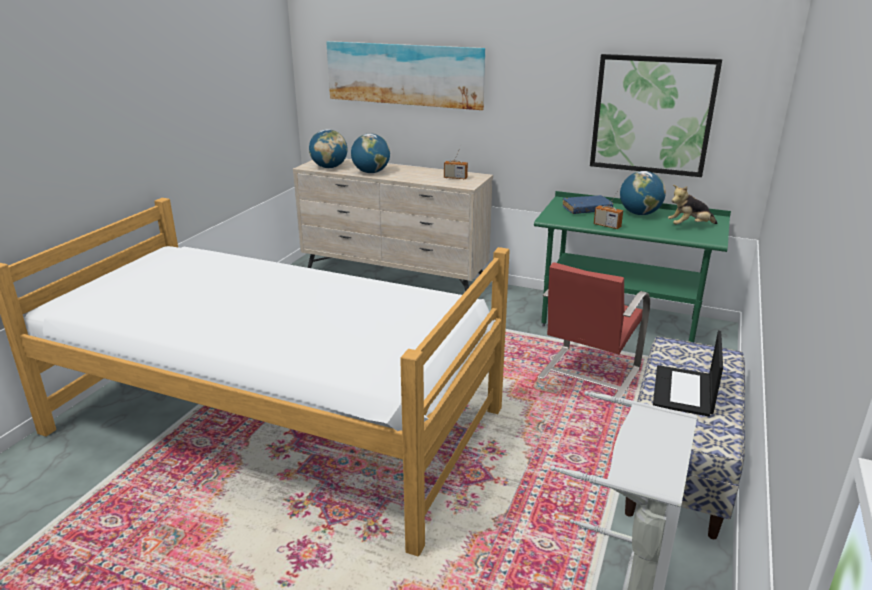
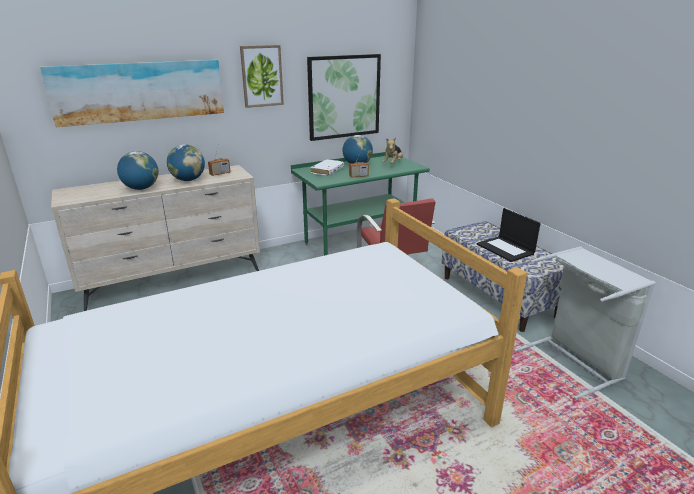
camera: 50 degrees left, 0 degrees up
globe [309,129,348,168] -> globe moved to [167,144,205,181]
blue book [562,195,613,214] -> white book [311,160,344,176]
none -> picture [240,45,284,108]

